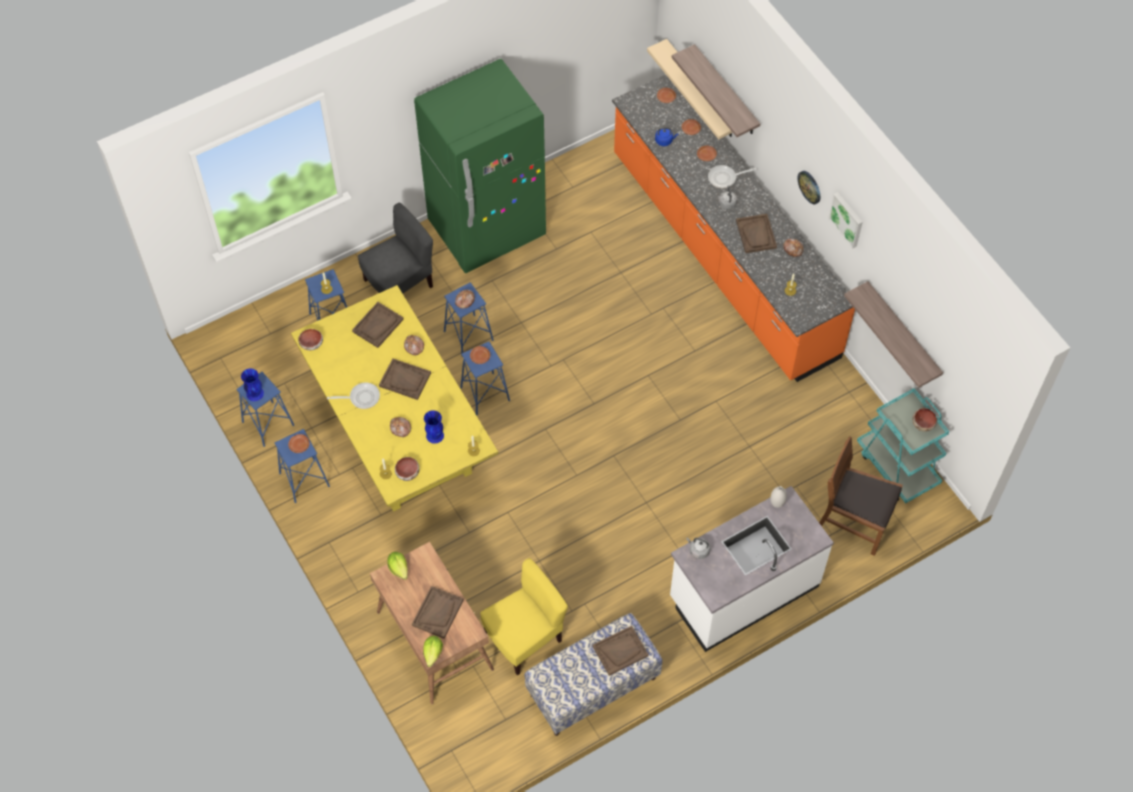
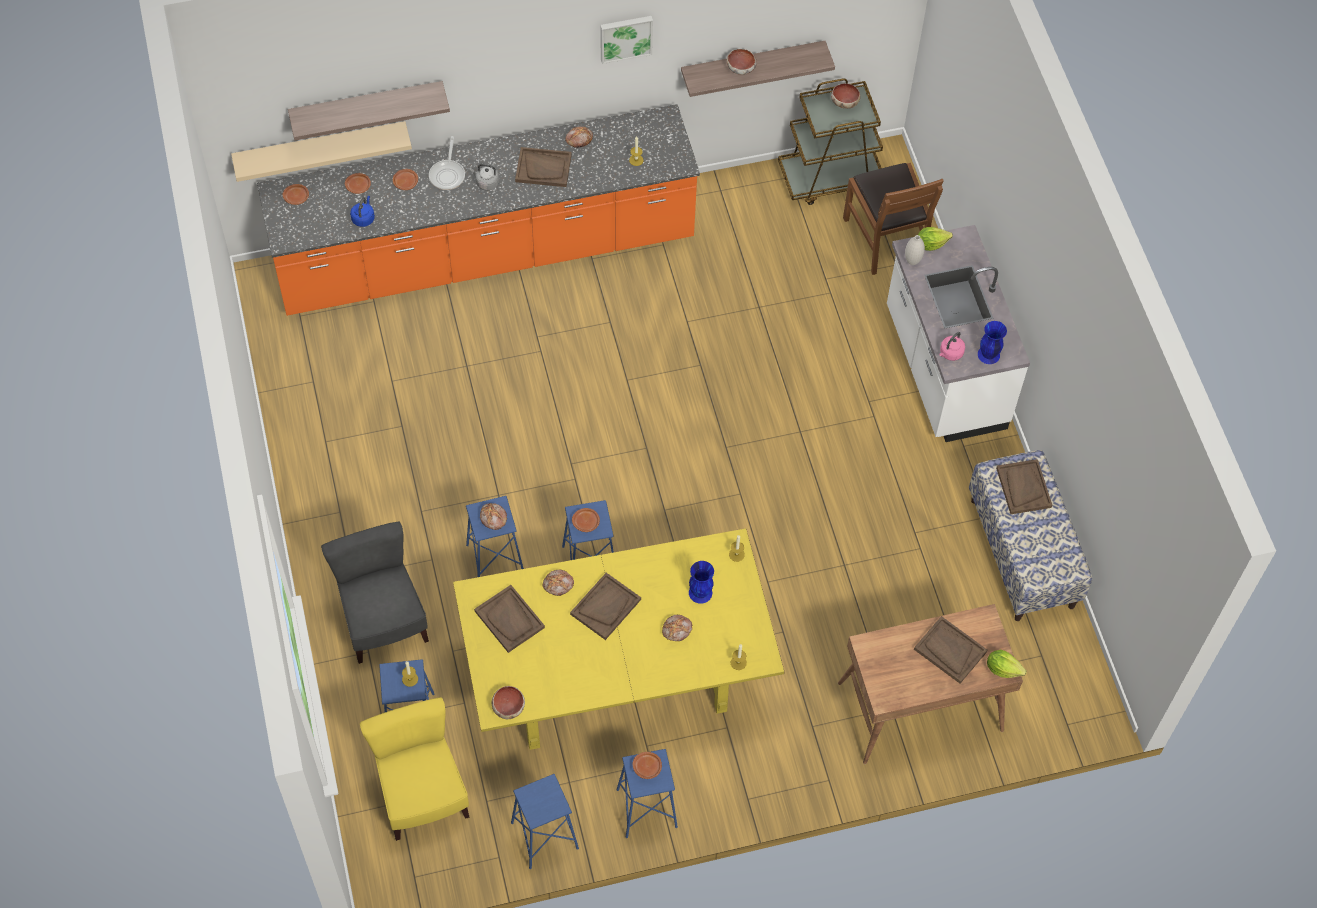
camera: 75 degrees left, 0 degrees up
blue vase [241,369,264,401] -> blue vase moved to [978,321,1007,364]
frying pan [327,382,380,409] -> none
lettuce [387,552,408,580] -> lettuce moved to [918,227,953,251]
bowl [395,457,420,481] -> bowl moved to [727,49,757,75]
green fridge [414,59,546,273] -> none
yellow chair [480,558,568,676] -> yellow chair moved to [360,697,469,841]
grey kettle [686,538,710,559] -> pink kettle [939,332,965,361]
wall clock [797,171,820,204] -> none
brown chair [819,436,903,556] -> brown chair turned 60 degrees counterclockwise [843,163,944,275]
turquoise cart [857,388,949,503] -> brown cart [778,78,883,205]

